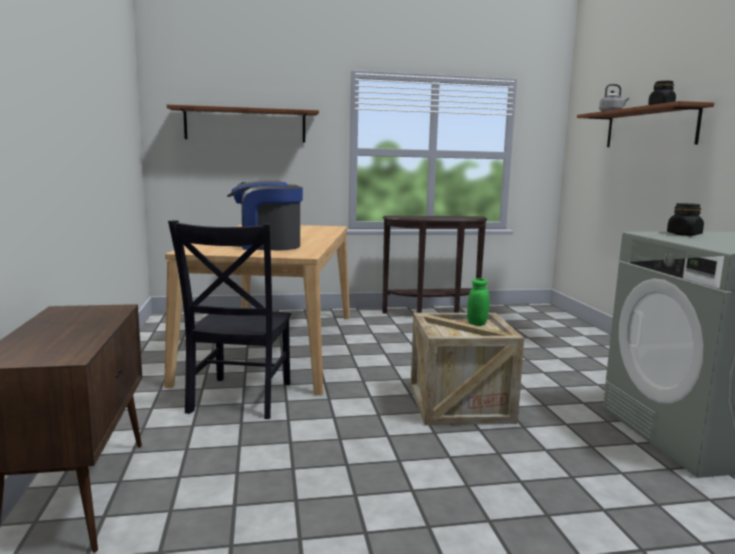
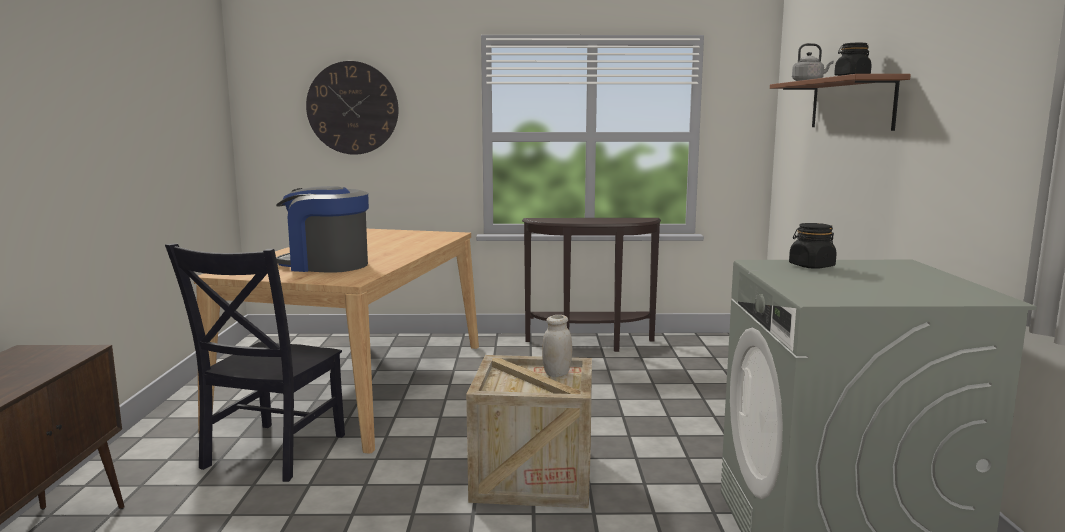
camera: 10 degrees right, 0 degrees up
brown shelf [167,105,319,143] -> wall clock [306,61,399,155]
green jar [467,278,490,326] -> white jar [542,315,572,377]

